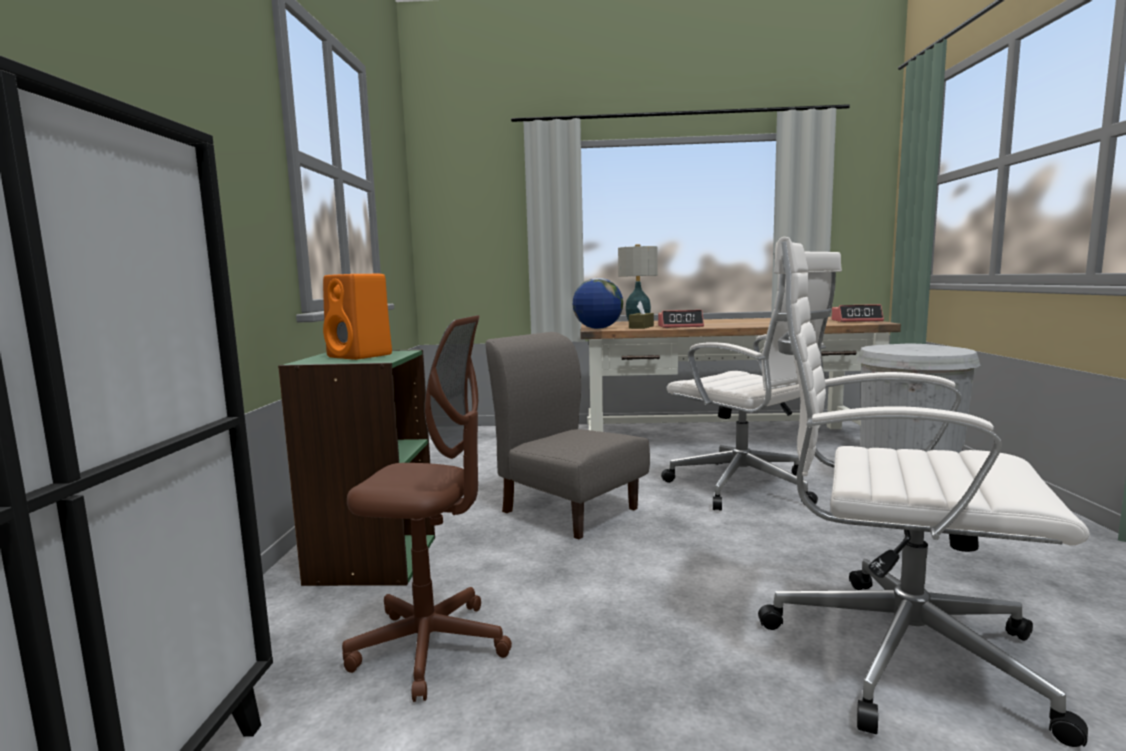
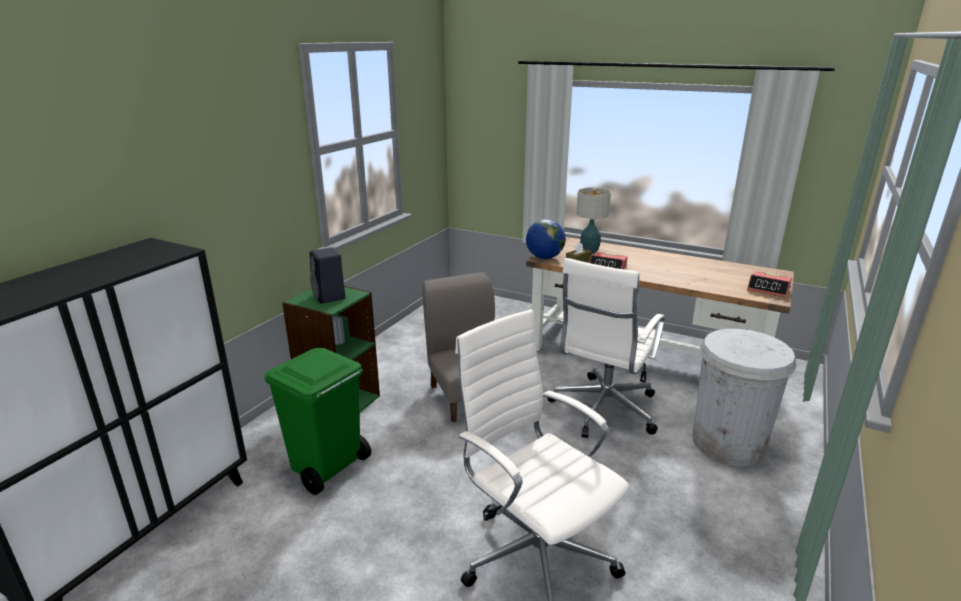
camera: 25 degrees right, 15 degrees up
orange speaker [323,274,392,360] -> black speaker [310,247,346,304]
brown office chair [342,315,512,702] -> green trash can [264,348,371,495]
white office chair [661,252,842,511] -> white office chair turned 45 degrees clockwise [547,258,665,438]

